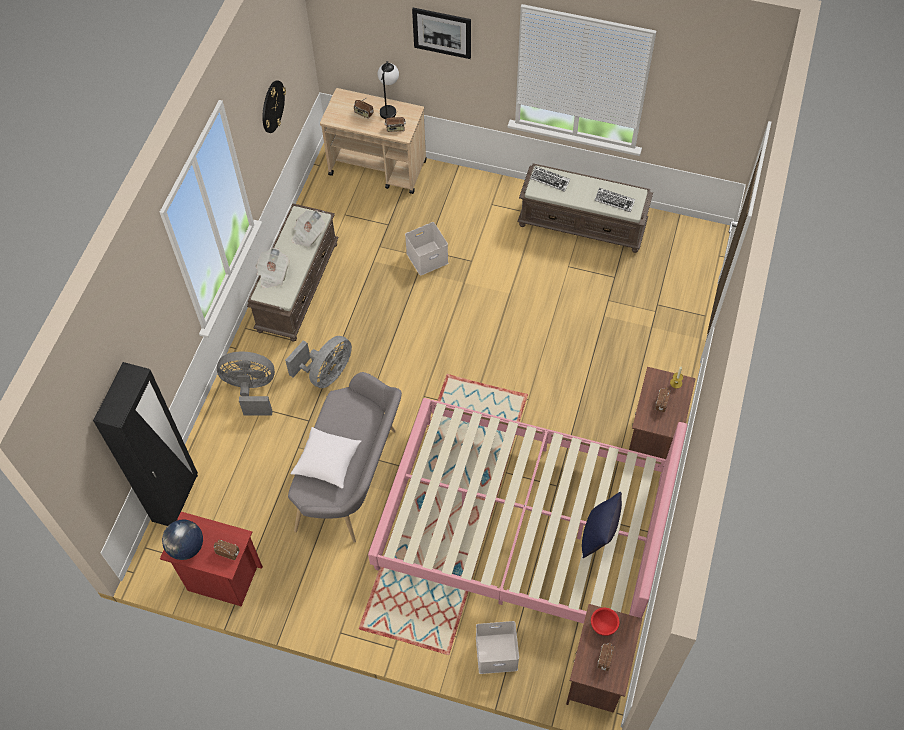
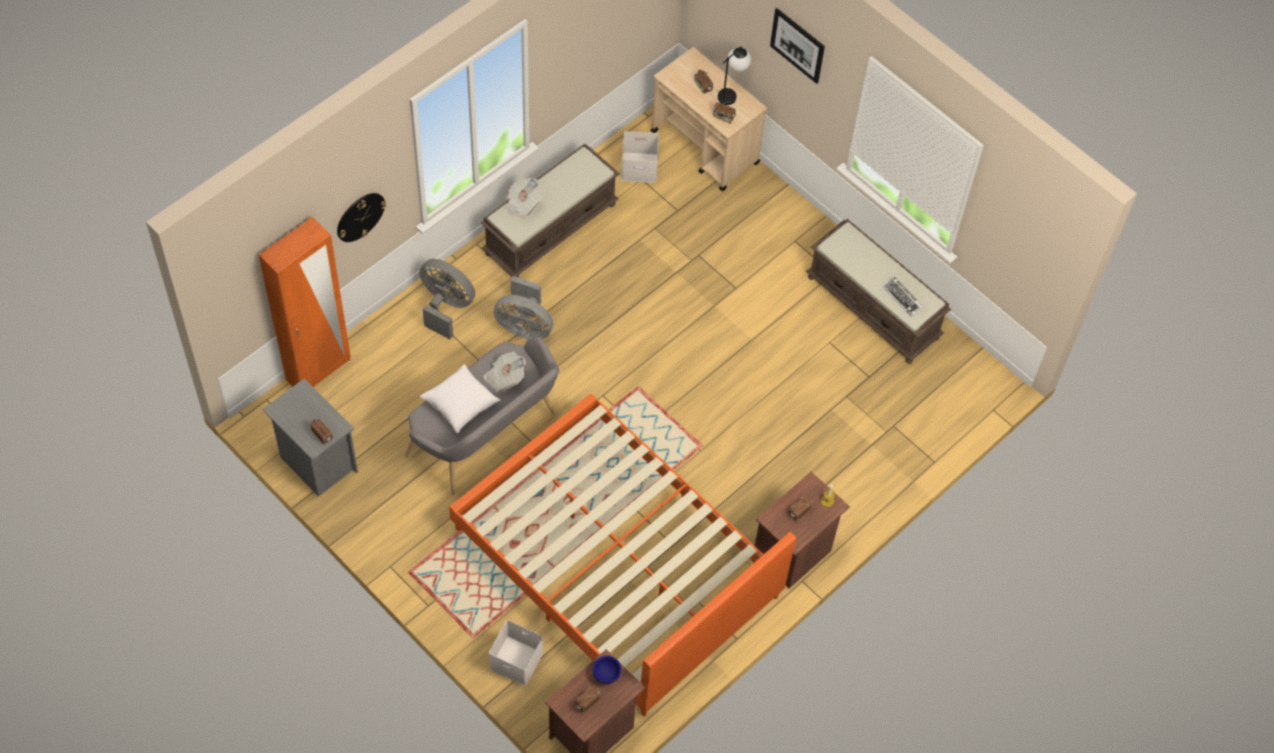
camera: 25 degrees right, 0 degrees up
black wardrobe [93,362,198,526] -> orange wardrobe [259,217,351,387]
red nightstand [160,512,263,606] -> grey nightstand [263,378,358,497]
globe [162,520,203,560] -> none
wall clock [262,80,286,133] -> wall clock moved to [337,193,386,242]
grey fan [285,336,352,388] -> grey fan turned 45 degrees clockwise [494,276,553,339]
newspaper [292,210,325,248] -> newspaper moved to [484,352,526,393]
pink bed [368,398,687,624] -> orange bed [449,394,796,716]
white storage box [405,222,448,276] -> white storage box moved to [621,131,659,183]
keyboard [530,167,570,192] -> none
blue pillow [582,492,622,558] -> none
red bowl [591,608,620,636] -> blue bowl [592,656,622,684]

